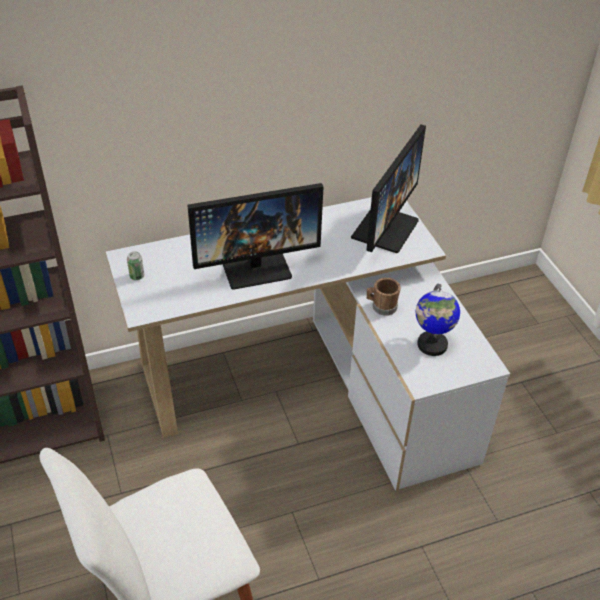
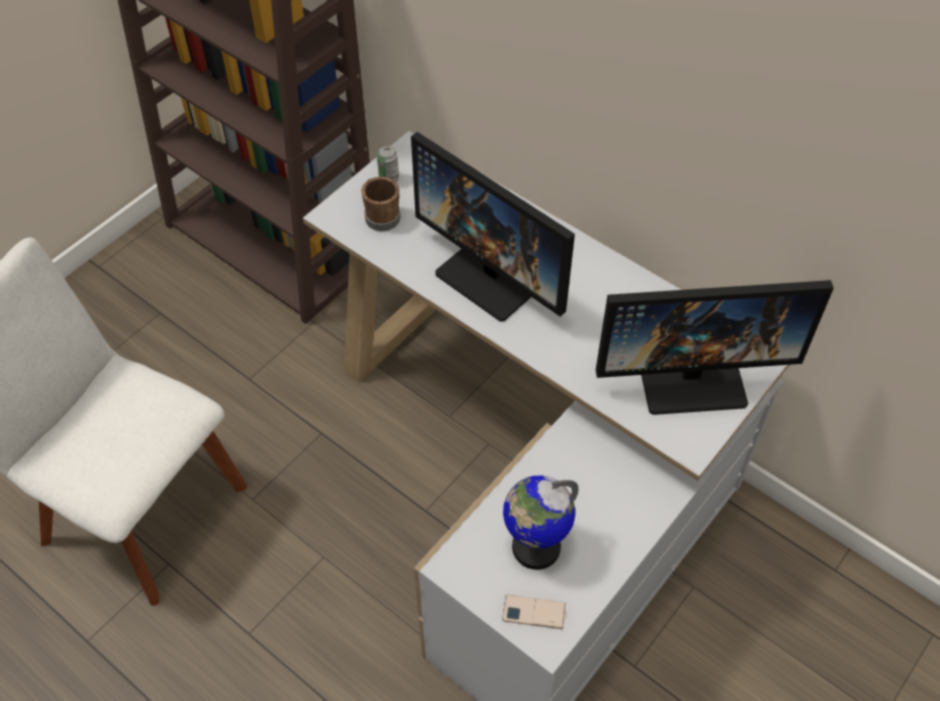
camera: 60 degrees right, 10 degrees up
brown mug [367,278,401,315] -> brown mug moved to [361,176,400,231]
none -> phone [502,595,566,629]

